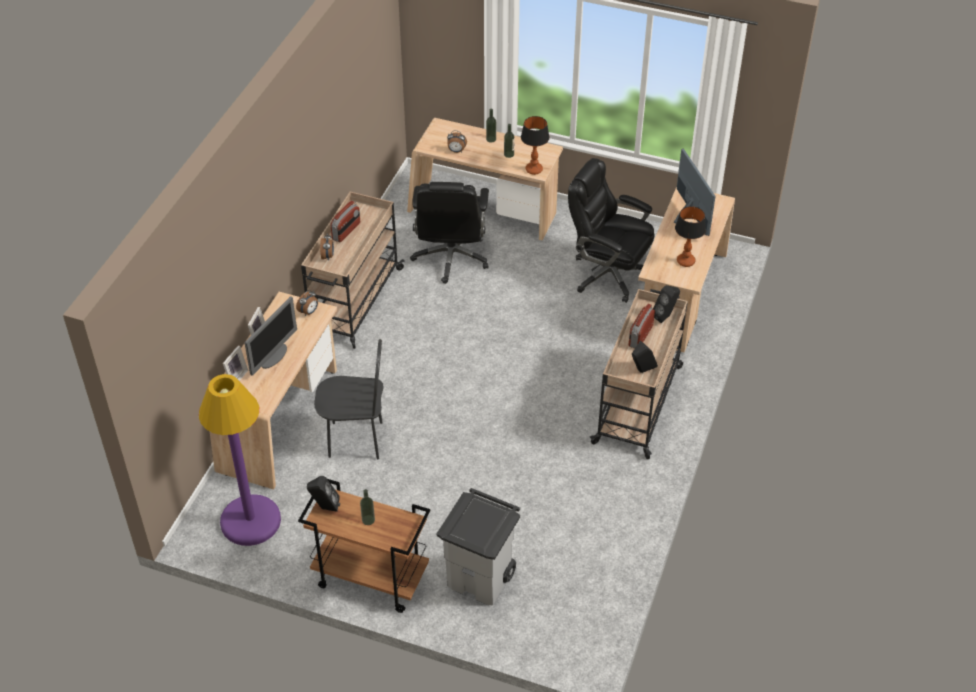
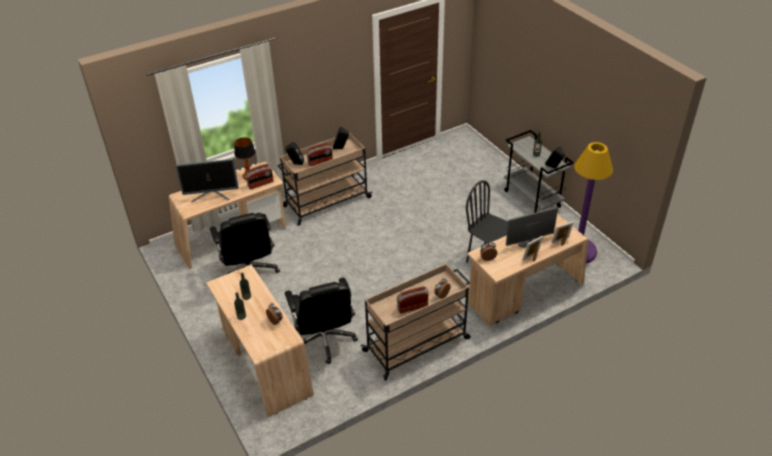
camera: 140 degrees left, 5 degrees down
brown cart [298,479,430,613] -> grey cart [504,130,574,213]
black office chair [410,182,489,284] -> black office chair turned 120 degrees clockwise [285,278,358,364]
grey trash can [436,488,520,606] -> none
table lamp [521,116,550,175] -> none
monitor [674,149,716,236] -> monitor turned 120 degrees counterclockwise [176,159,239,202]
none -> radio [245,164,273,189]

